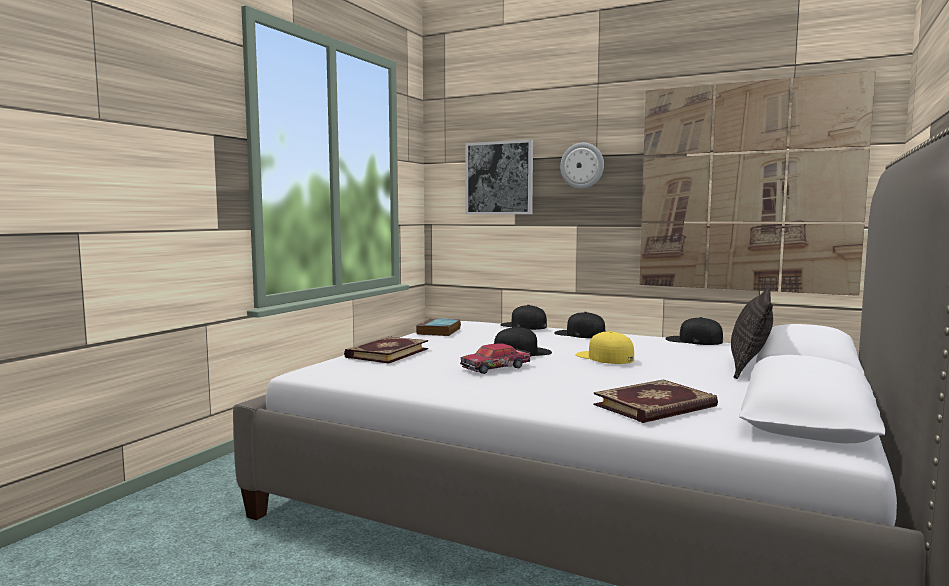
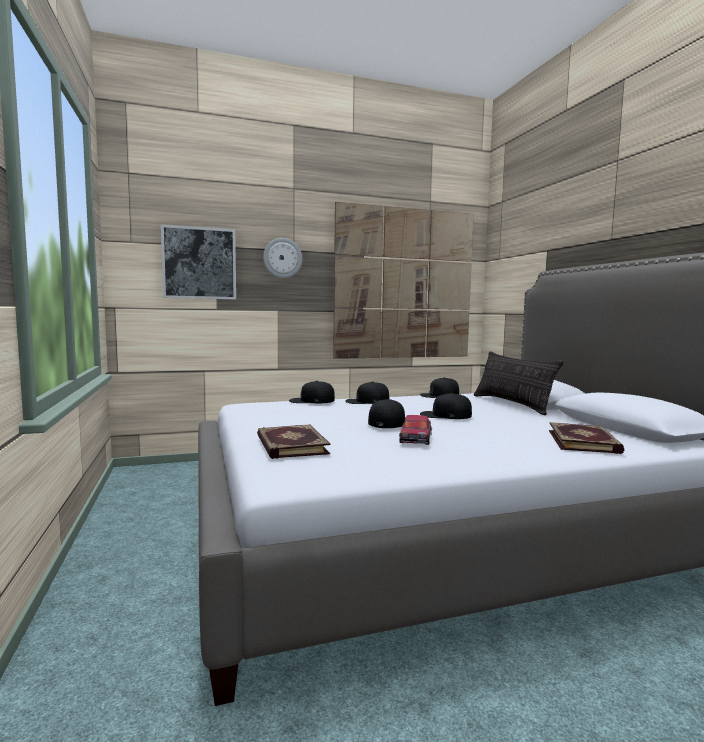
camera: 45 degrees left, 0 degrees up
book [416,318,461,336] -> none
yellow cap [575,331,634,364] -> black cap [420,393,472,419]

